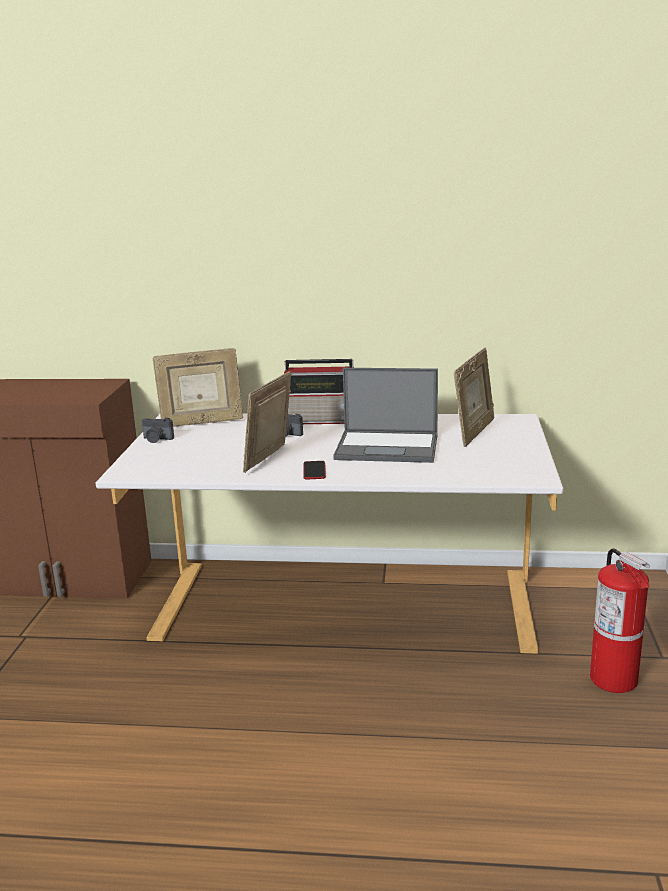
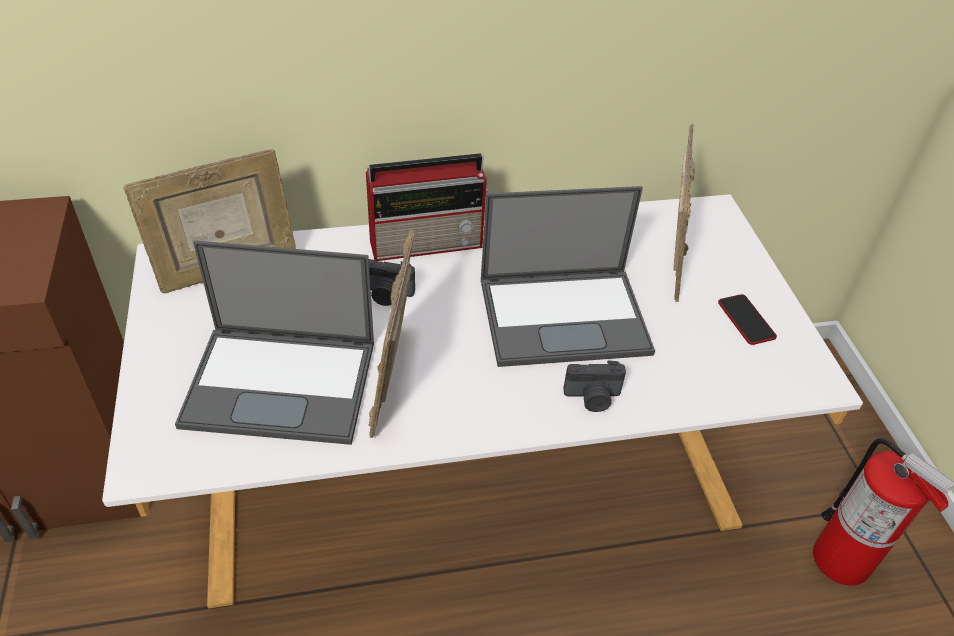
camera: 20 degrees left, 25 degrees up
camera [142,418,174,443] -> camera moved to [563,361,626,412]
phone [303,461,326,479] -> phone moved to [718,294,777,345]
none -> laptop [175,240,374,445]

